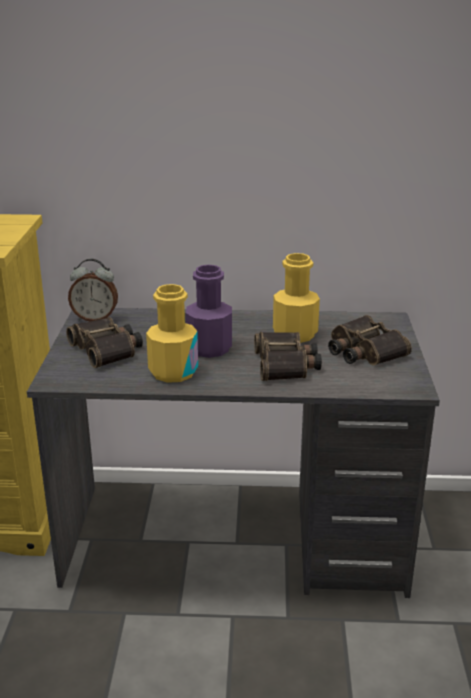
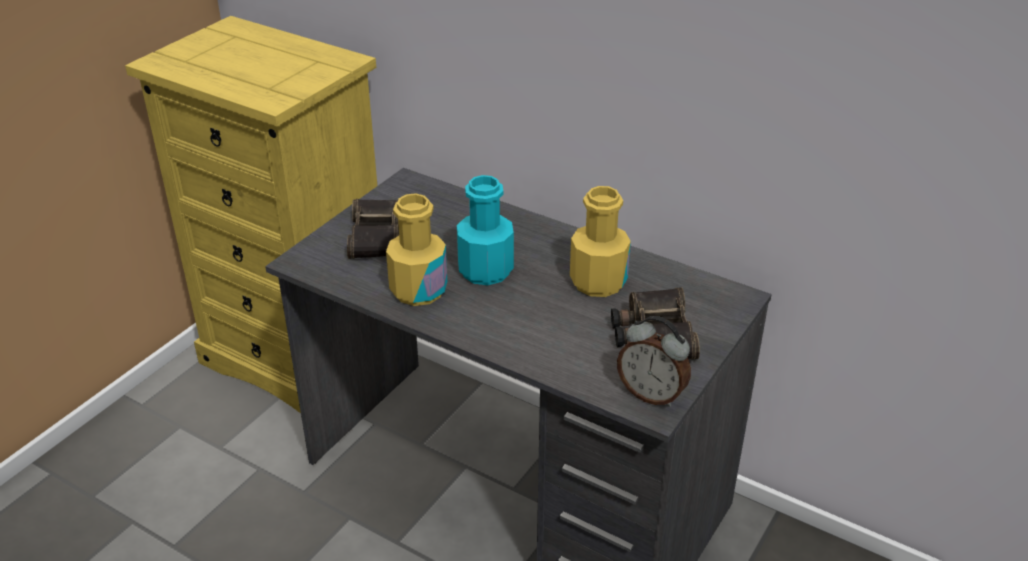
camera: 30 degrees right, 10 degrees up
alarm clock [68,259,118,321] -> alarm clock moved to [617,316,691,407]
purple bottle [186,265,232,358] -> turquoise bottle [457,175,514,285]
binoculars [254,332,322,381] -> none

